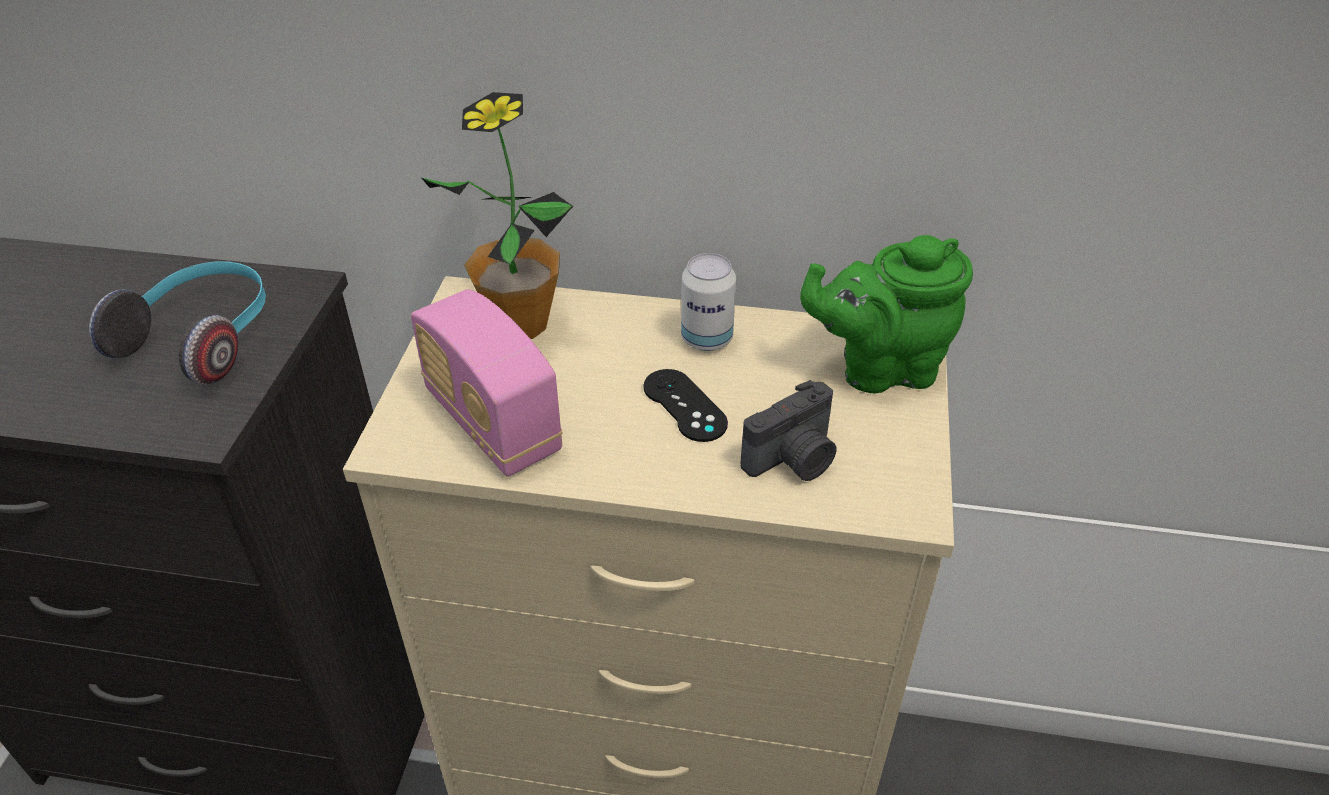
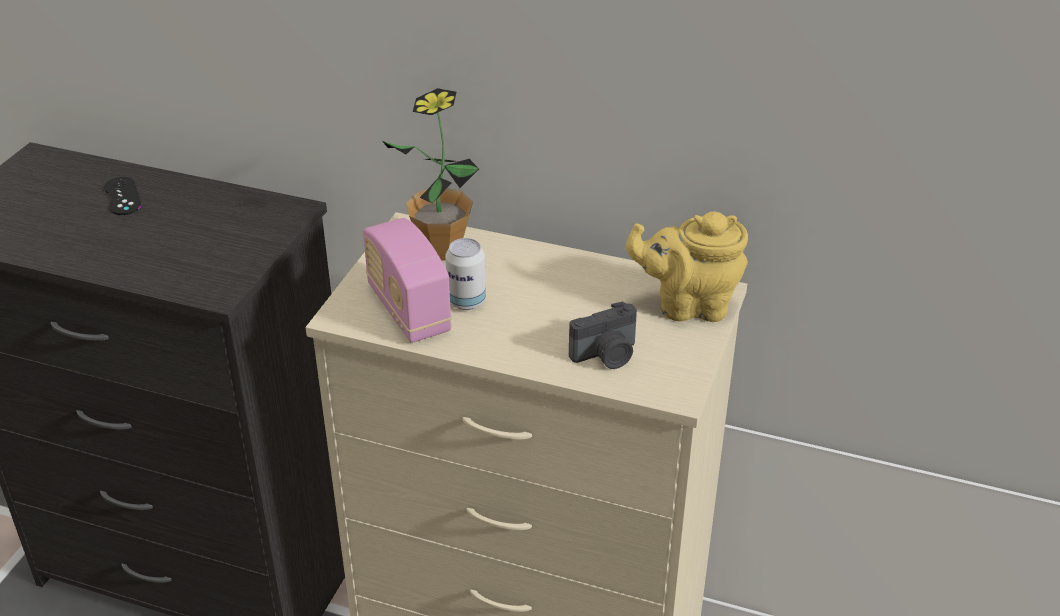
camera: 10 degrees right, 5 degrees down
headphones [89,261,266,385] -> none
black game controller [643,369,728,442] -> black game controller moved to [104,177,141,215]
can [681,253,736,351] -> can moved to [445,238,486,310]
green teapot [800,235,973,394] -> yellow teapot [626,211,748,322]

